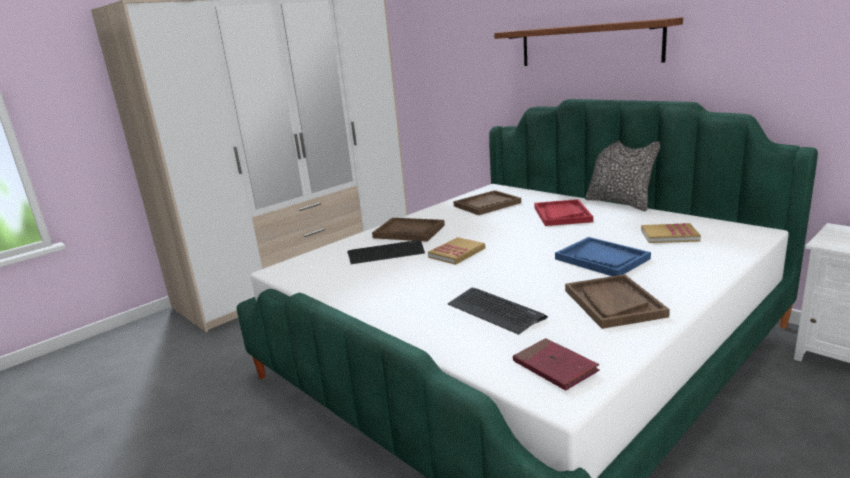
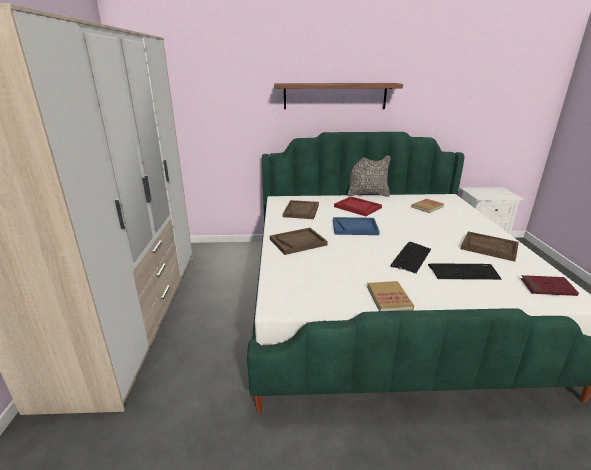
camera: 50 degrees left, 5 degrees up
keyboard [348,240,425,264] -> keyboard moved to [391,242,431,274]
book [428,237,485,265] -> book moved to [367,281,414,311]
blue tray [555,237,651,276] -> blue tray moved to [333,217,380,235]

